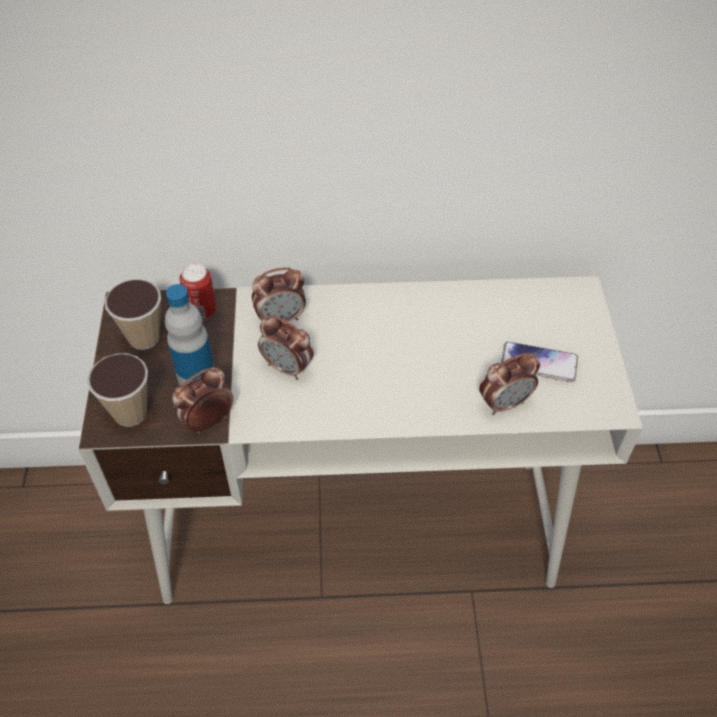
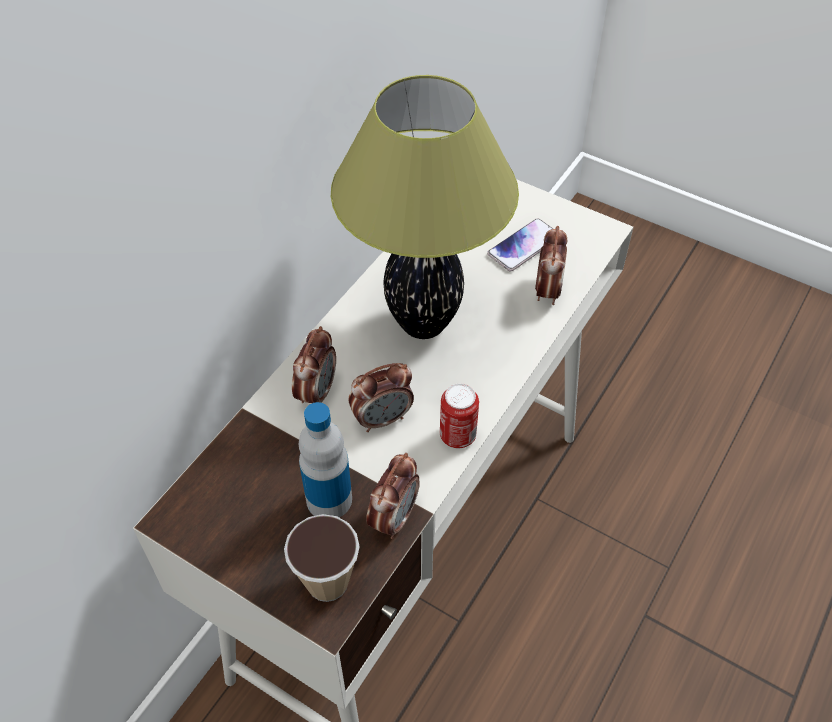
camera: 55 degrees left, 0 degrees up
cup [105,279,161,350] -> none
alarm clock [172,367,233,434] -> alarm clock turned 150 degrees counterclockwise [366,453,420,539]
can [179,263,217,320] -> can moved to [440,383,479,448]
none -> table lamp [331,75,519,339]

